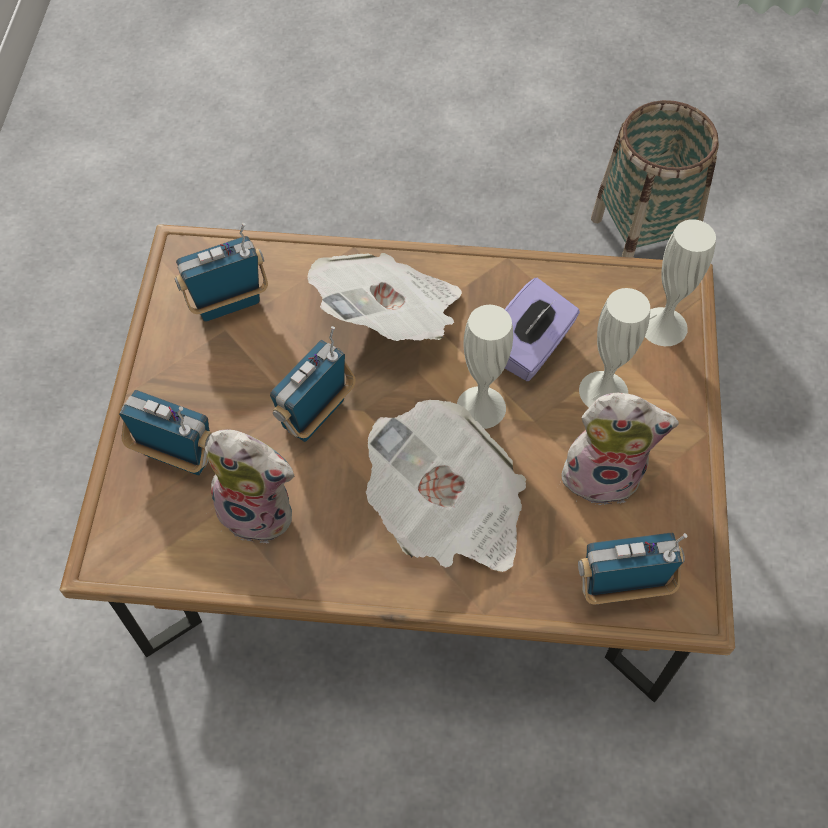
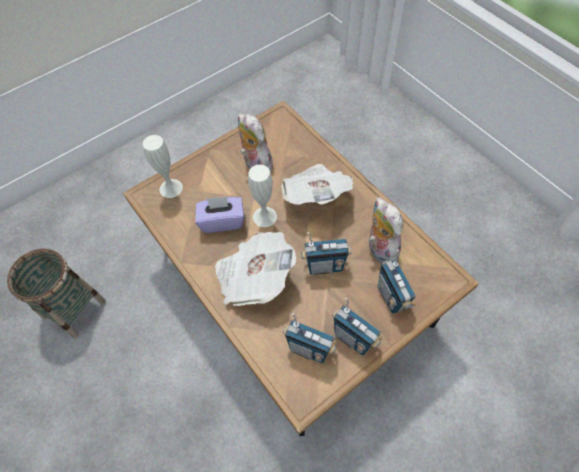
camera: 130 degrees left, 0 degrees up
radio [578,533,688,604] -> radio moved to [332,298,382,355]
white vase [579,288,650,407] -> none

